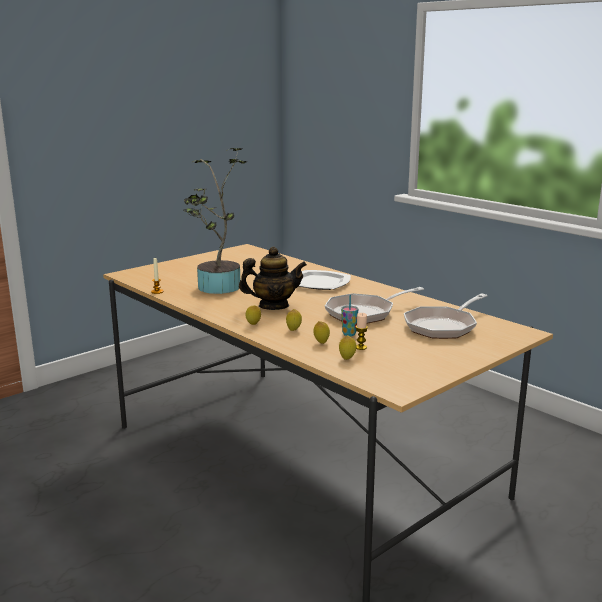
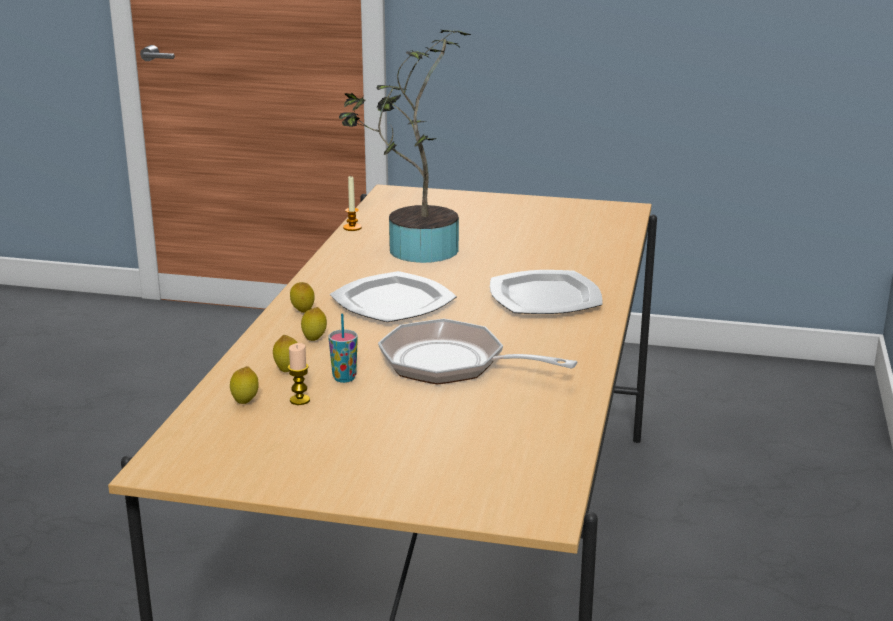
camera: 55 degrees right, 5 degrees up
teapot [239,247,307,310] -> plate [330,271,457,322]
frying pan [404,294,488,339] -> none

